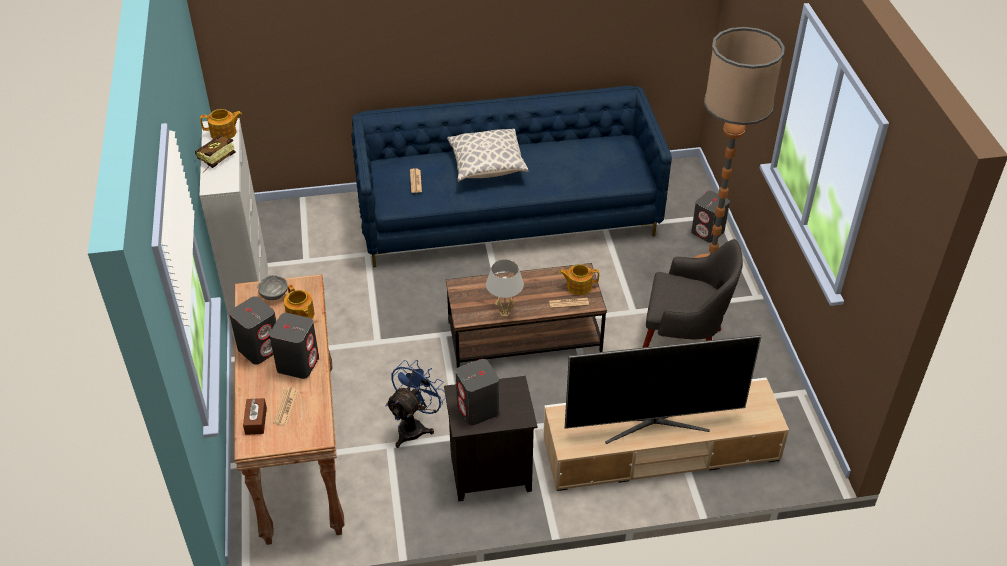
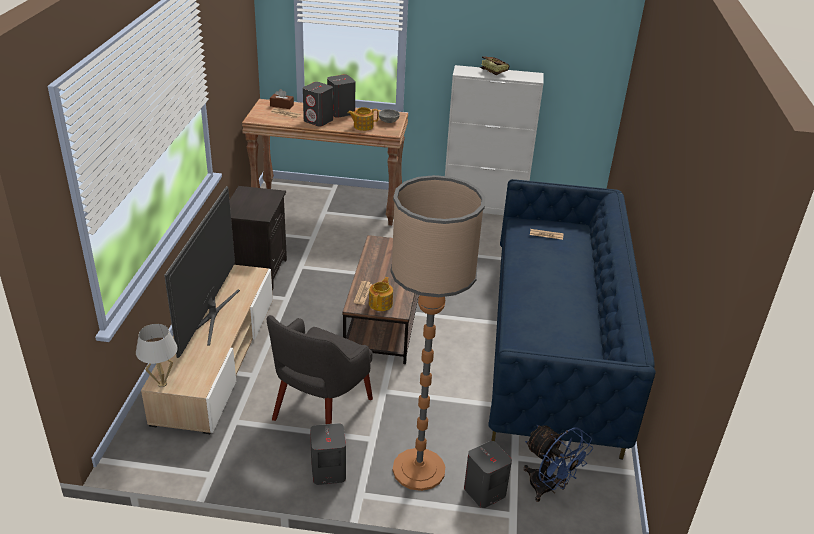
camera: 105 degrees right, 10 degrees down
teapot [200,109,242,139] -> none
blue fan [386,360,446,448] -> blue fan moved to [523,425,593,502]
pillow [447,129,528,182] -> none
grey speaker [456,359,499,425] -> grey speaker moved to [310,423,346,485]
white table lamp [486,260,524,317] -> white table lamp moved to [136,324,178,387]

